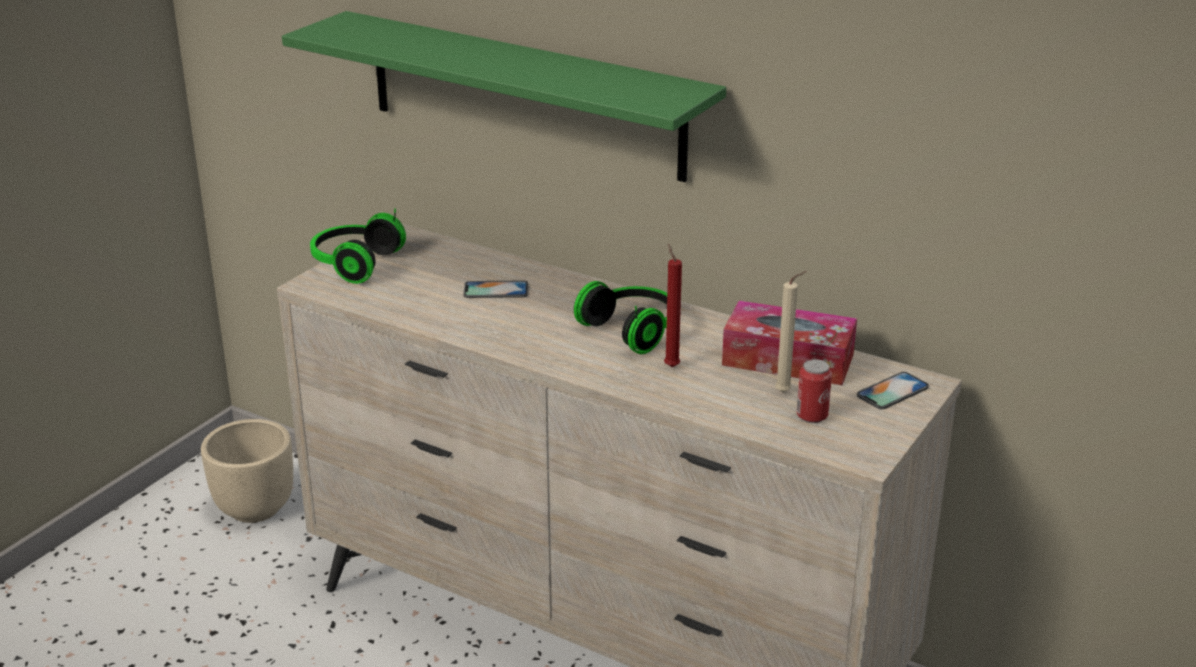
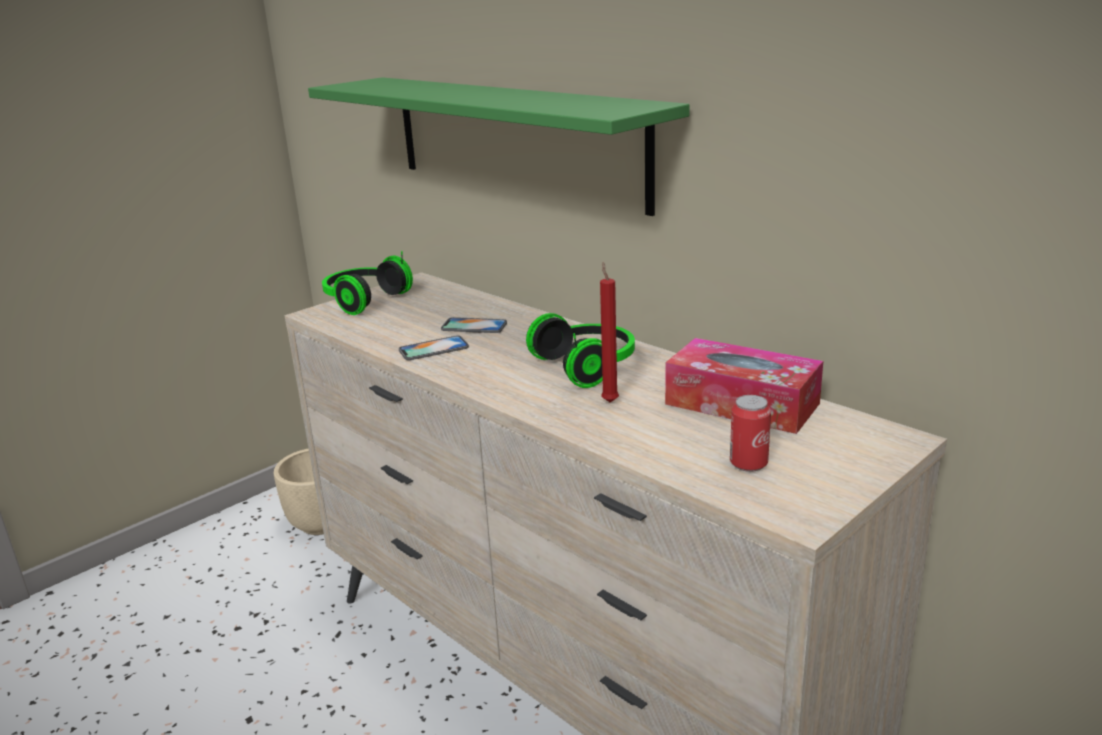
camera: 15 degrees right, 5 degrees down
beige candle [775,271,806,392] -> none
phone [857,372,929,409] -> phone moved to [399,335,469,360]

